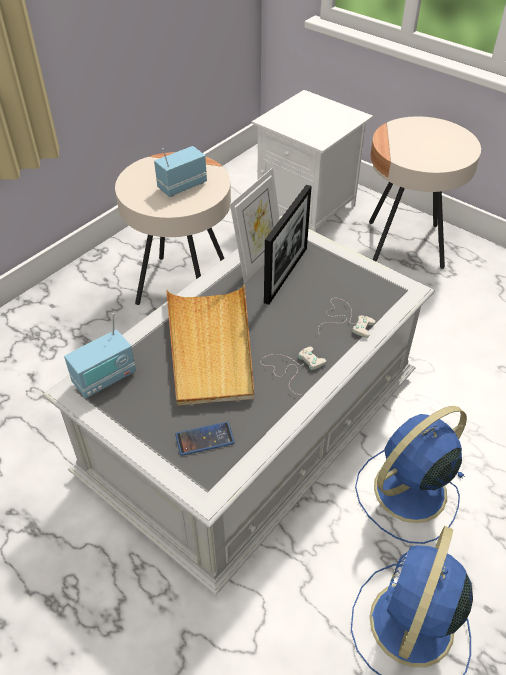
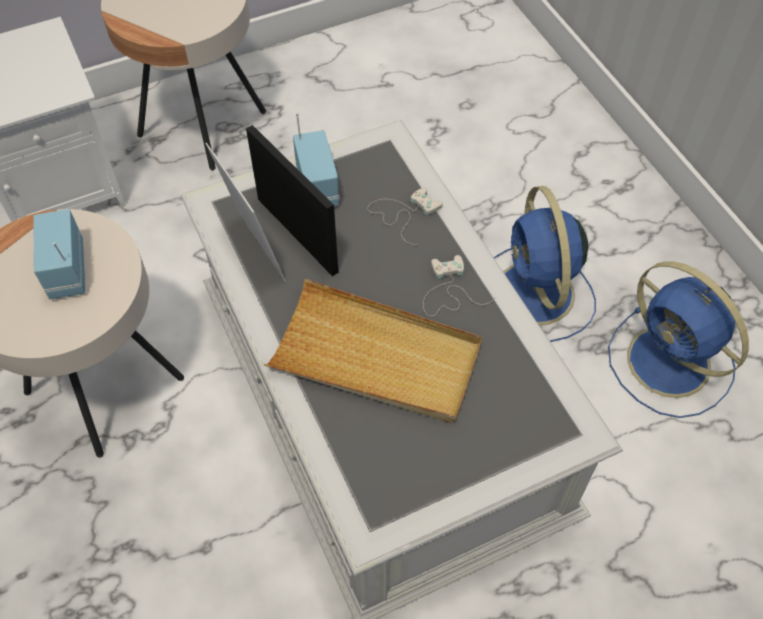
camera: 65 degrees left, 10 degrees up
radio [64,313,136,398] -> radio moved to [293,113,340,207]
phone [175,422,235,456] -> none

